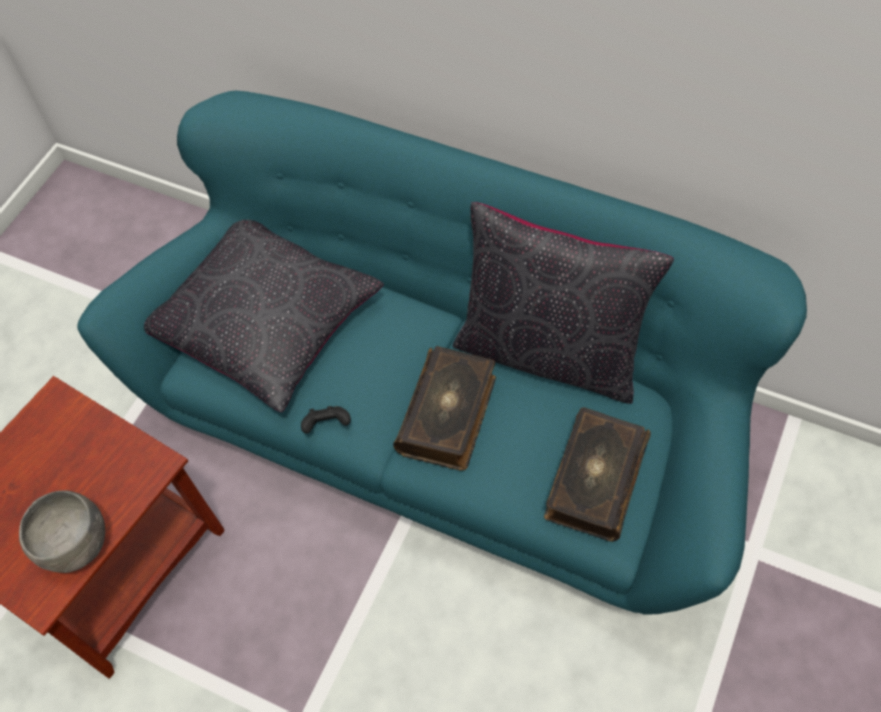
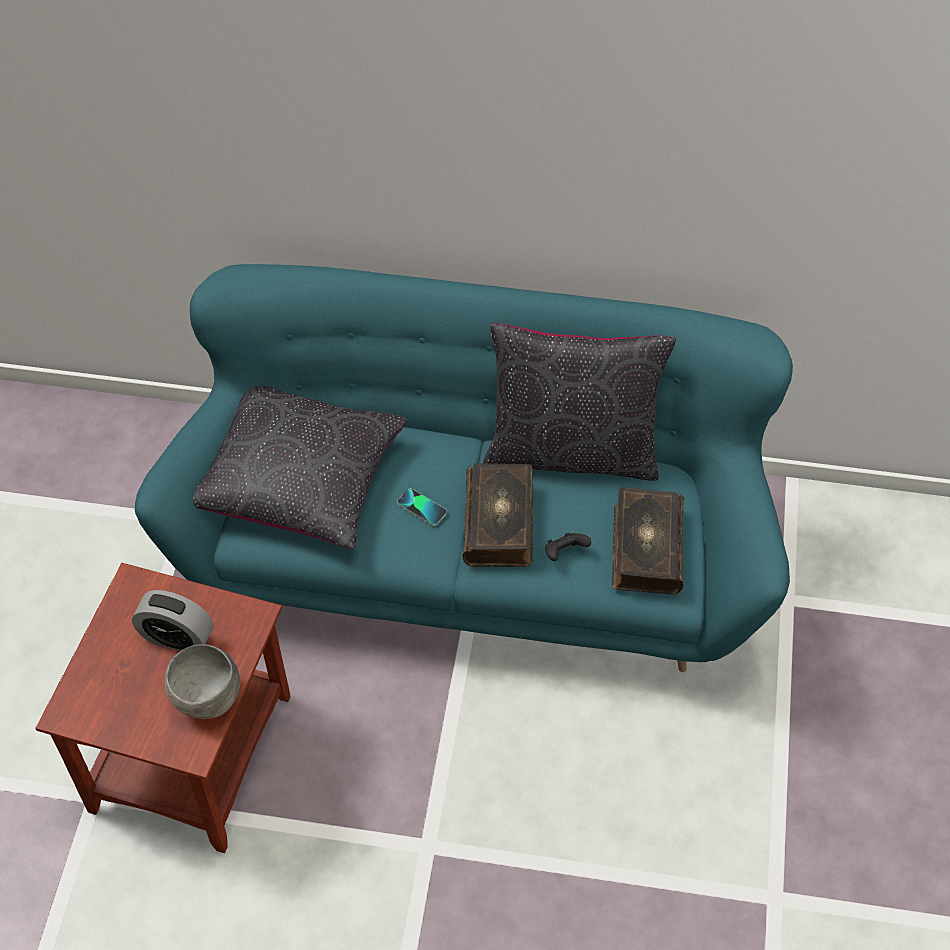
camera: 20 degrees left, 5 degrees down
black game controller [301,406,351,434] -> black game controller moved to [545,533,591,561]
none -> alarm clock [132,590,213,651]
none -> phone [397,488,447,526]

